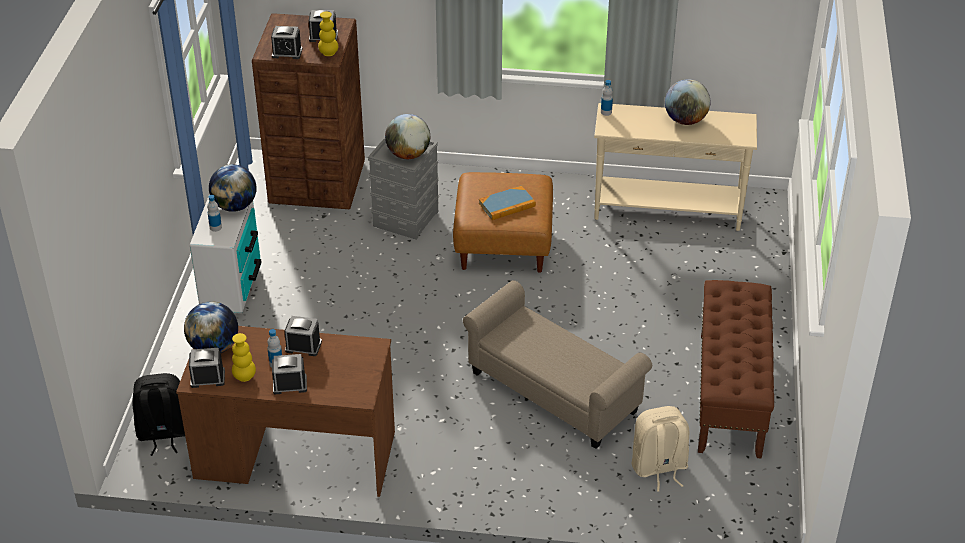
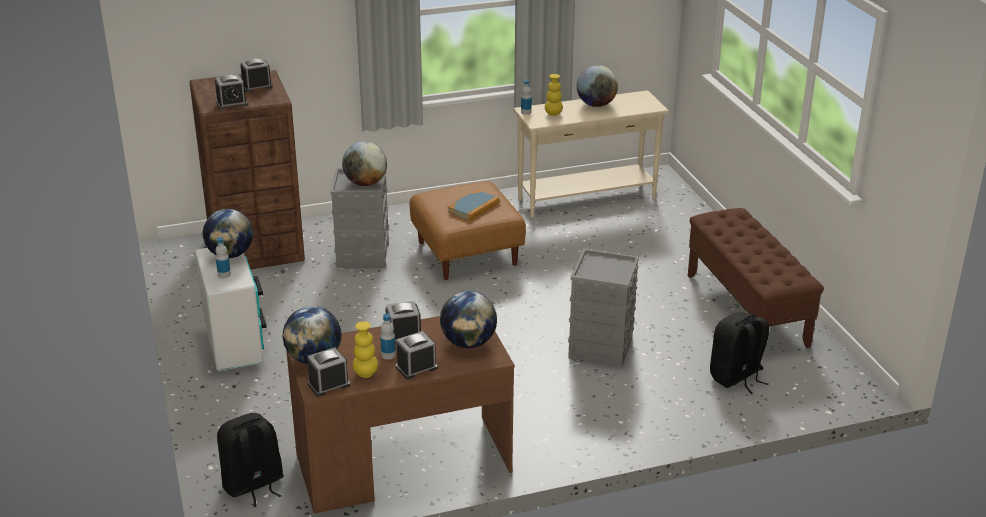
camera: 25 degrees left, 10 degrees down
yellow vase [318,11,338,56] -> yellow vase moved to [545,74,563,116]
beige ottoman [463,280,652,449] -> grey storage box [568,248,639,368]
beige backpack [632,406,689,492] -> black backpack [710,312,769,394]
none -> globe [440,291,497,348]

